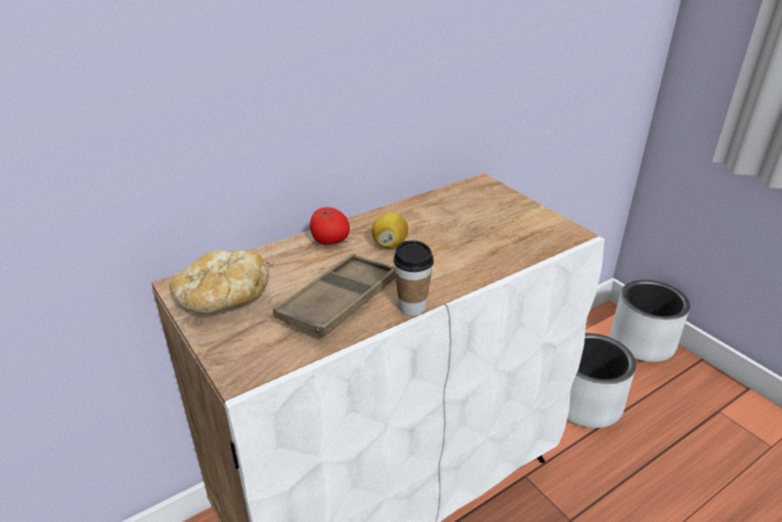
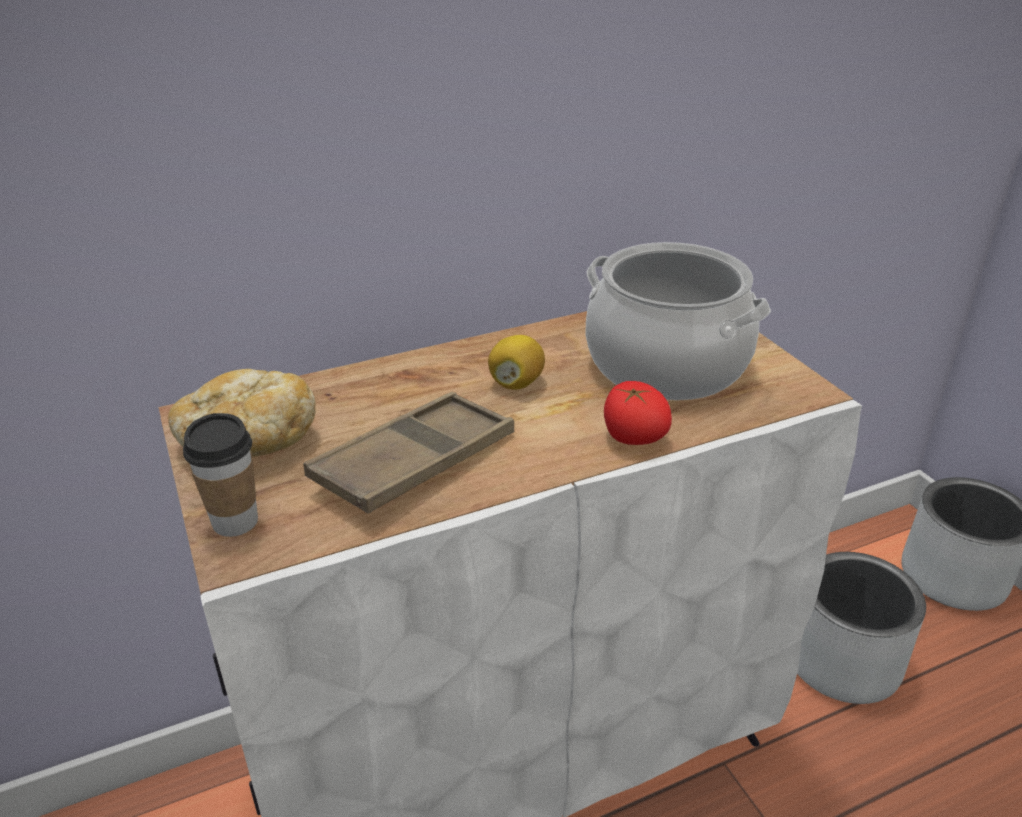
camera: 10 degrees right, 0 degrees up
tomato [310,207,350,245] -> tomato moved to [604,381,672,445]
cup [393,240,434,316] -> cup moved to [183,413,258,537]
none -> cooking pot [586,242,771,400]

